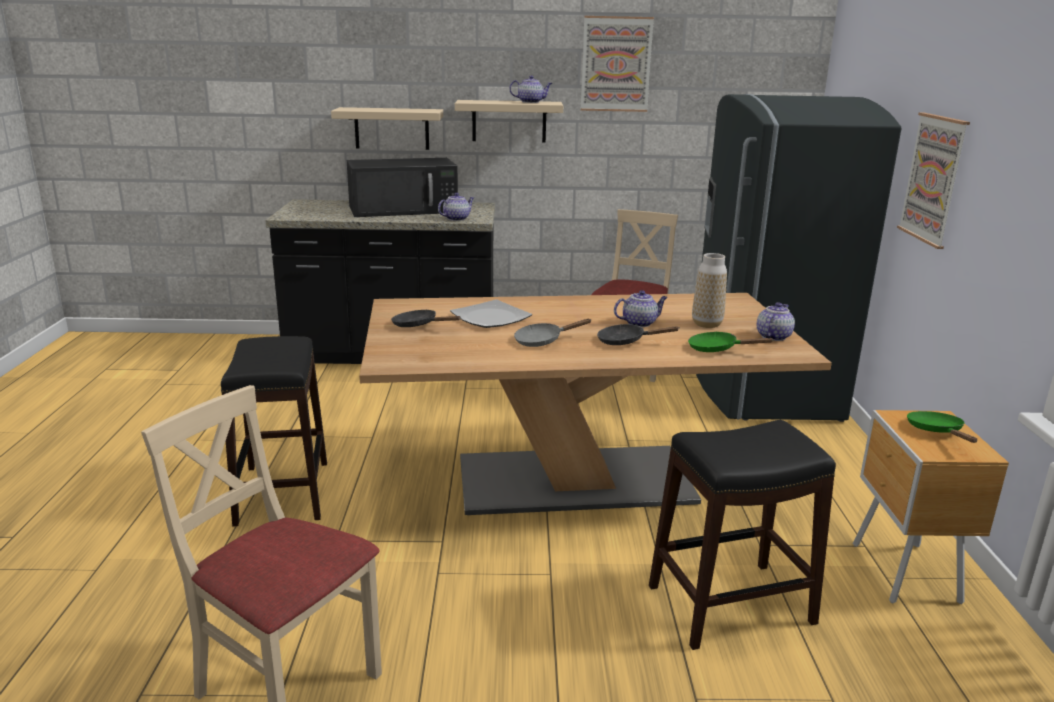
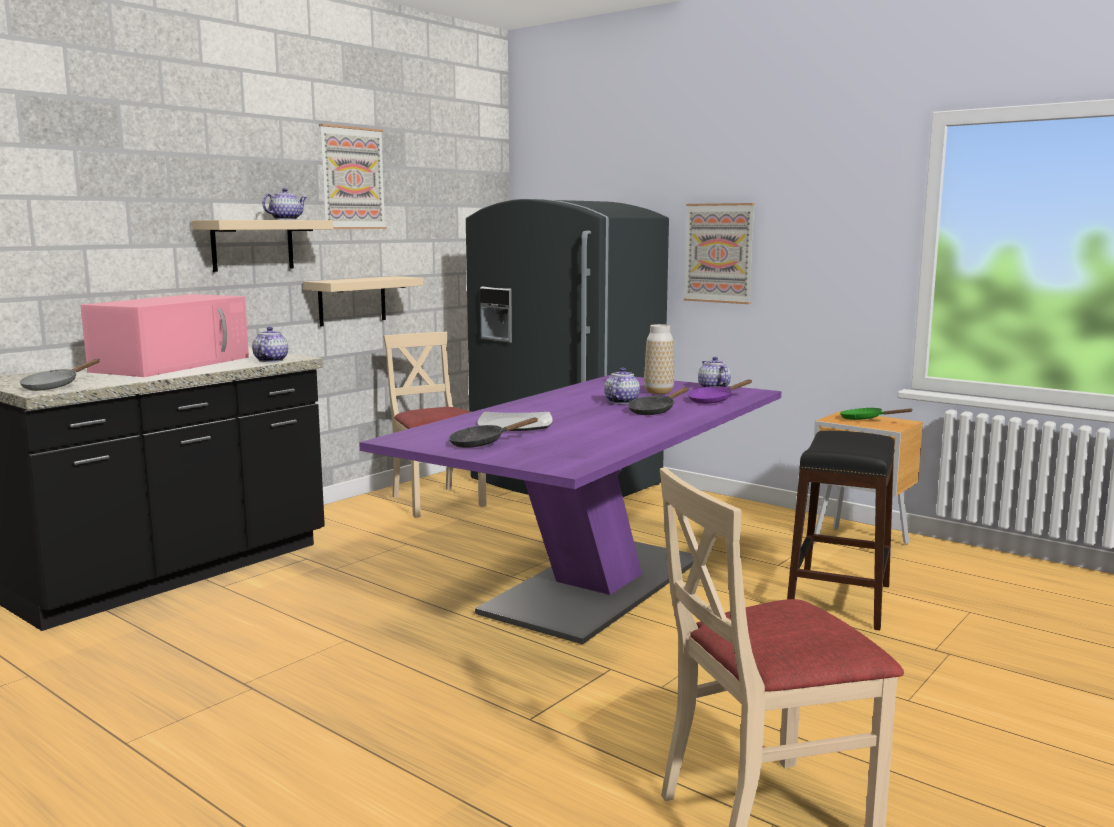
camera: 50 degrees left, 10 degrees down
black stool [221,336,327,526] -> none
beige shelf [331,107,443,150] -> beige shelf moved to [303,276,423,327]
black microwave [347,158,458,217] -> pink microwave [80,294,249,377]
beige dining table [359,293,832,515] -> purple dining table [359,375,781,644]
grey frying pan [514,319,592,347] -> grey frying pan moved to [19,359,100,391]
green frying pan [688,332,773,352] -> purple frying pan [688,380,752,404]

